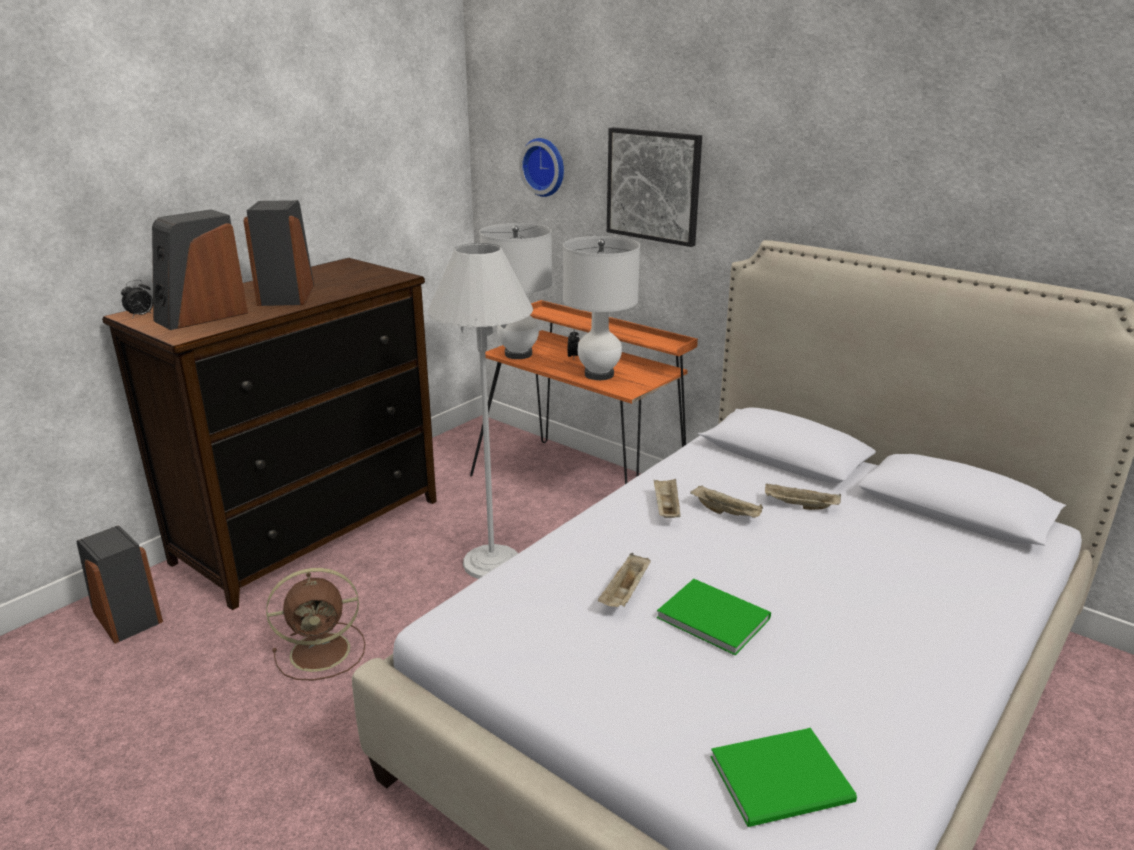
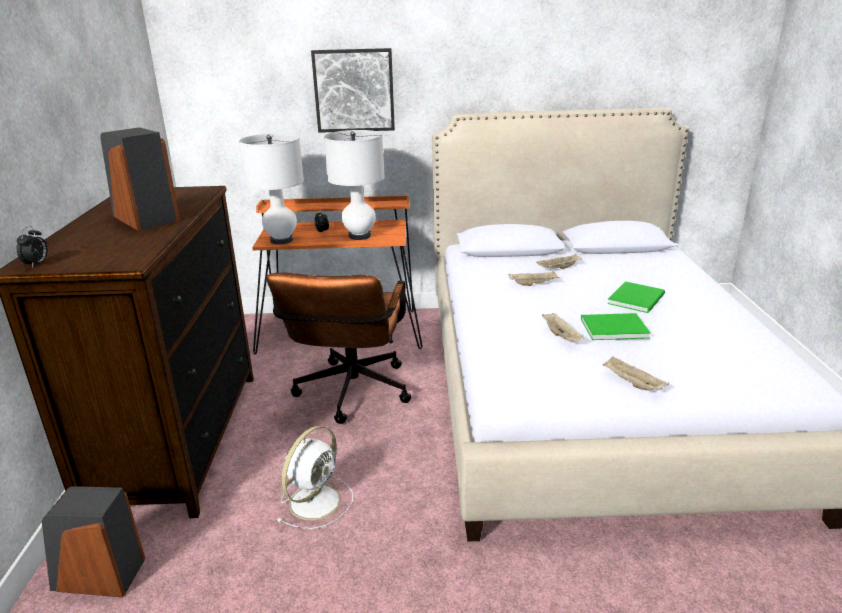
camera: 40 degrees left, 0 degrees up
speaker [152,210,248,330] -> none
brown fan [266,568,365,680] -> white fan [277,426,353,529]
white floor lamp [428,243,533,579] -> brown office chair [266,272,411,424]
wall clock [519,138,564,197] -> none
beige tray [654,479,681,518] -> beige tray moved to [603,357,669,391]
green book [711,728,857,827] -> green book moved to [607,281,665,313]

